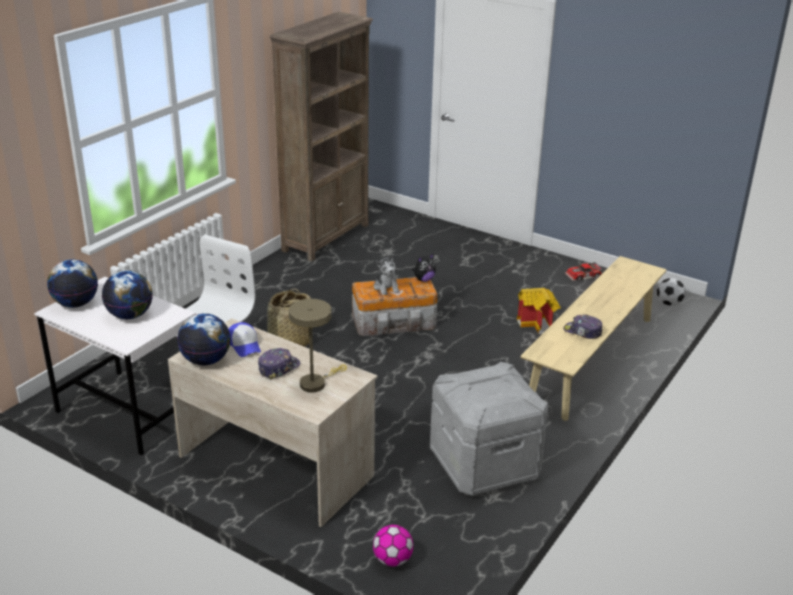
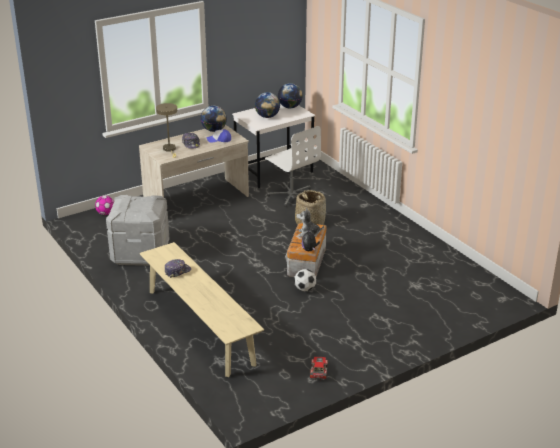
camera: 115 degrees right, 0 degrees up
brown bookcase [270,12,373,262] -> none
toy house [517,288,561,334] -> none
football [657,278,686,306] -> football moved to [294,269,317,291]

